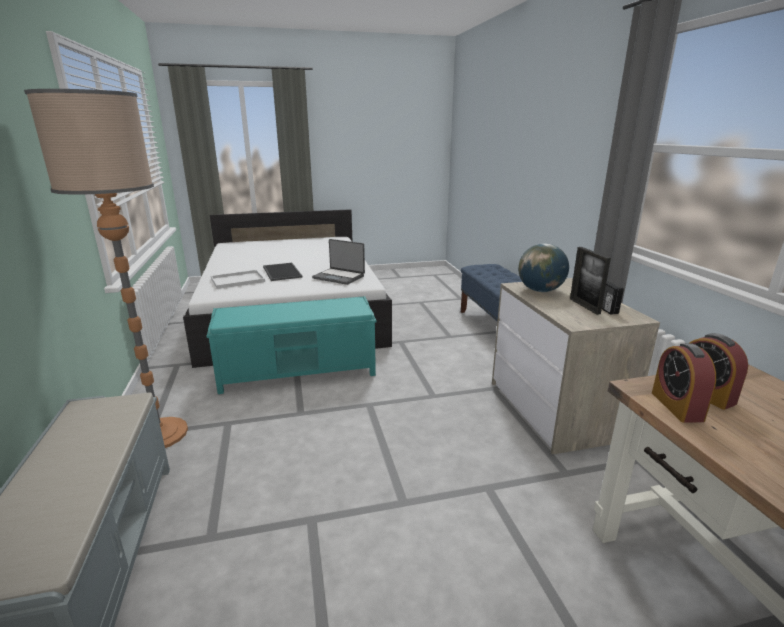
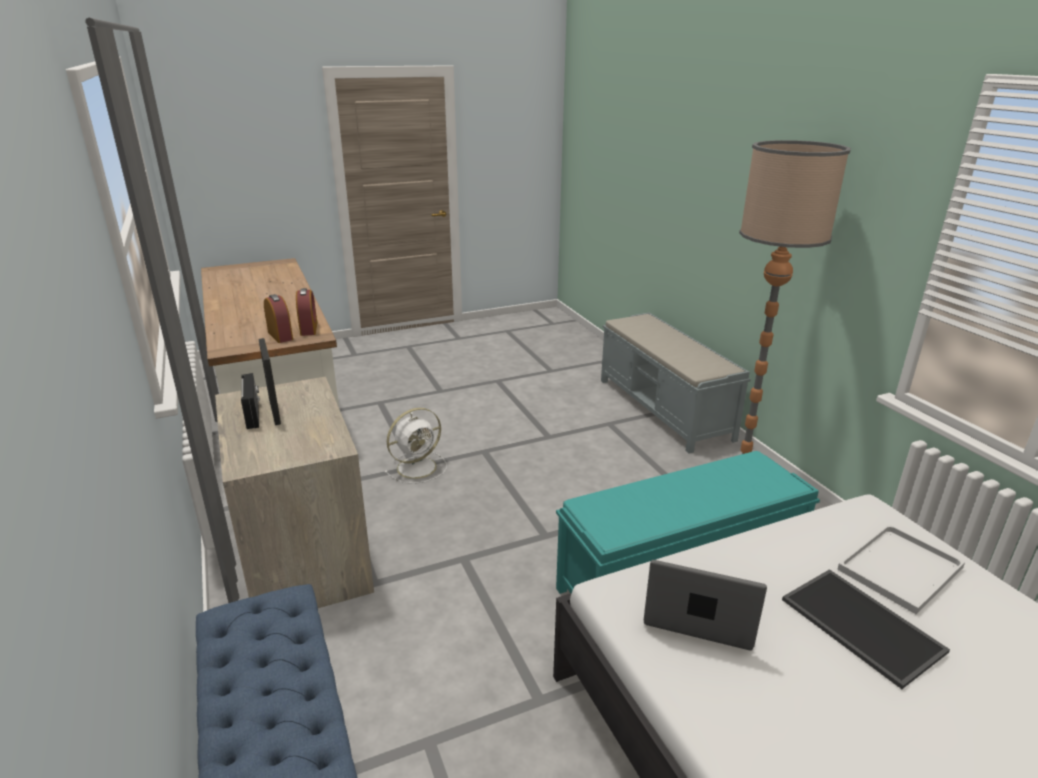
camera: 170 degrees right, 5 degrees up
globe [518,244,569,292] -> none
none -> white fan [384,408,447,484]

